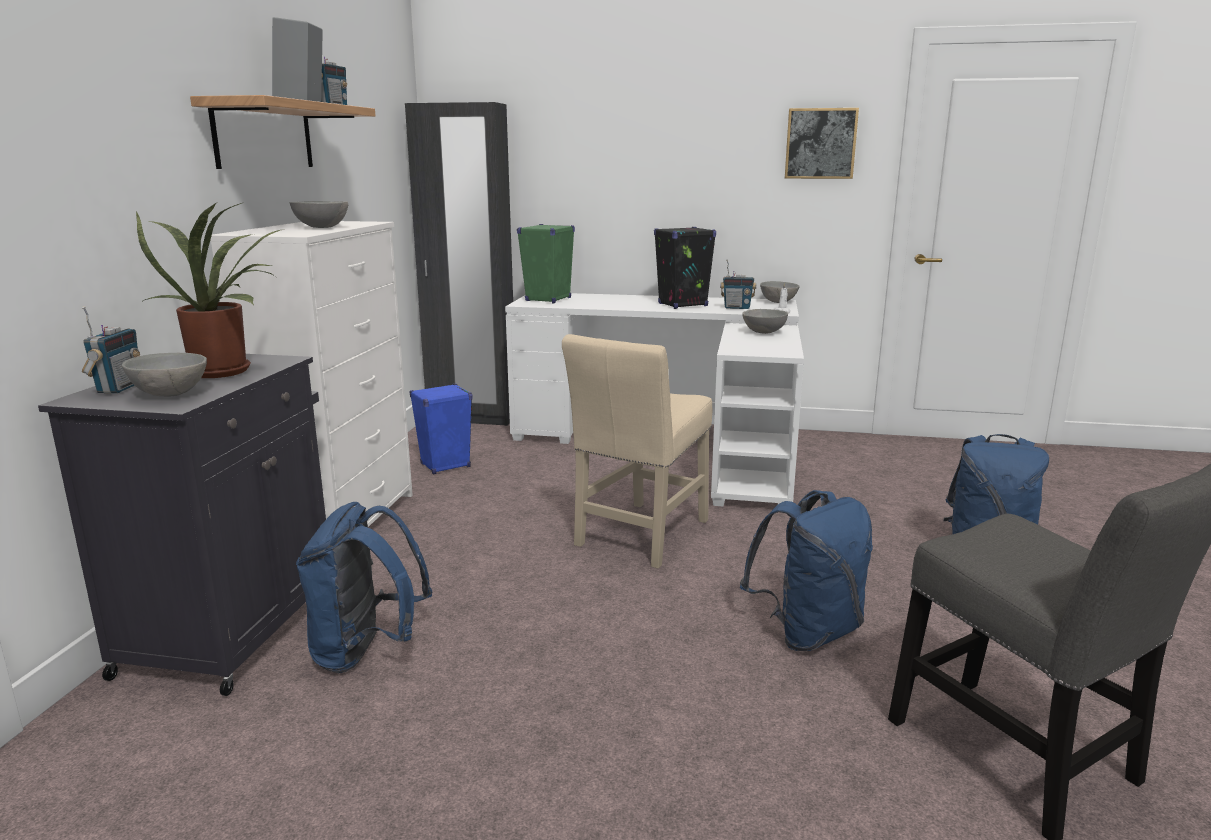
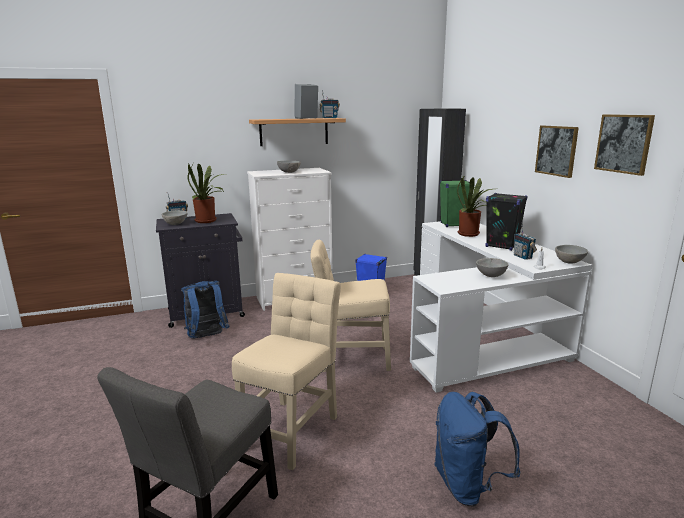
camera: 60 degrees right, 0 degrees up
blue backpack [740,490,873,651] -> beige chair [232,273,341,470]
none -> potted plant [457,177,492,237]
none -> picture [535,125,579,178]

